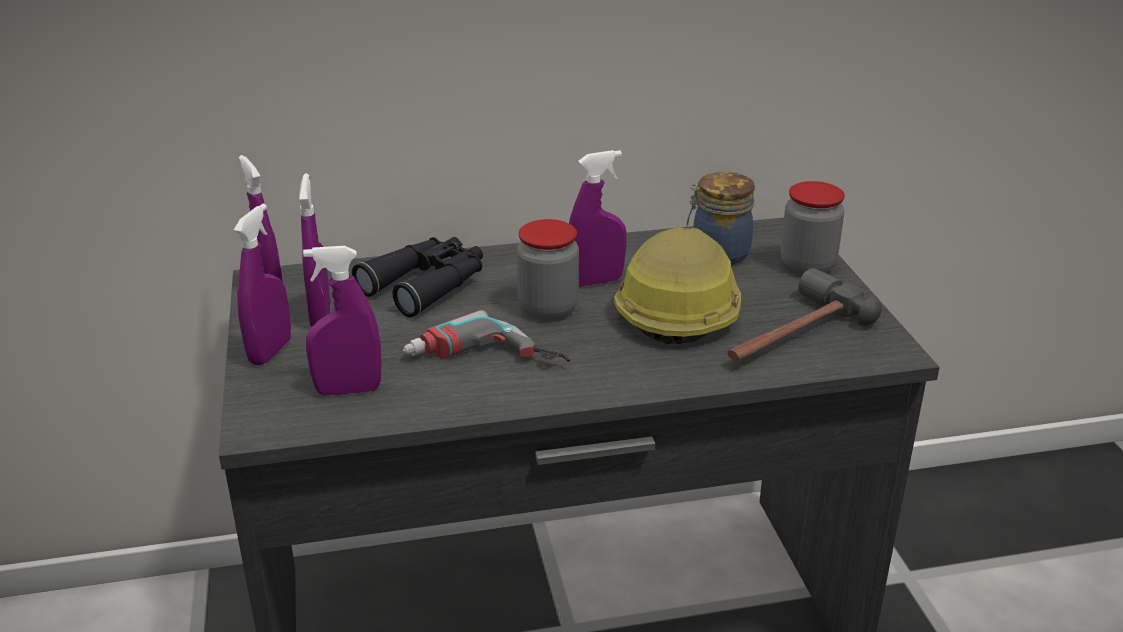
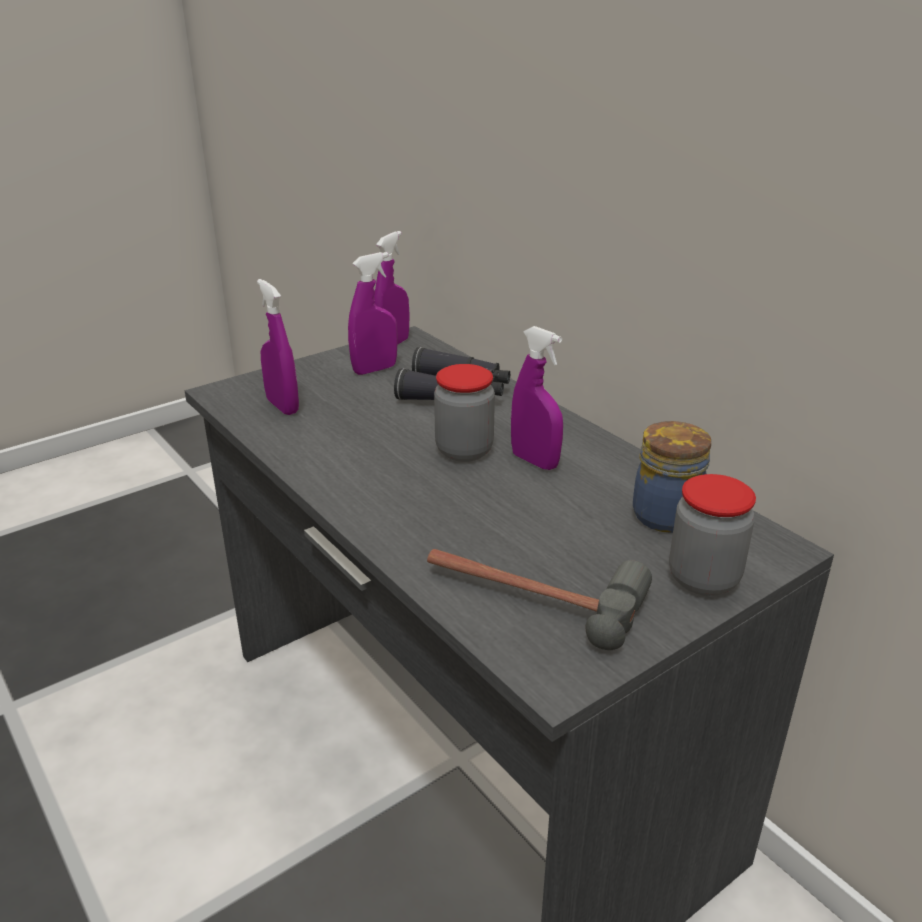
camera: 65 degrees right, 0 degrees up
purple spray bottle [234,204,291,365] -> none
power drill [403,310,570,362] -> none
hard hat [614,226,741,344] -> none

